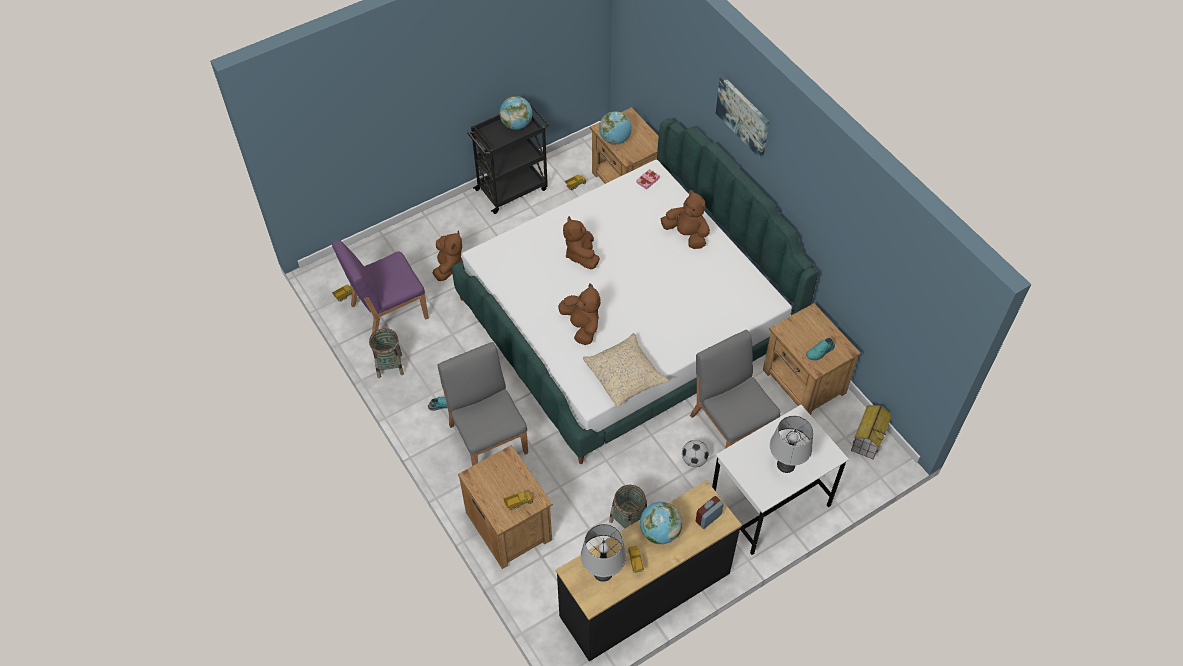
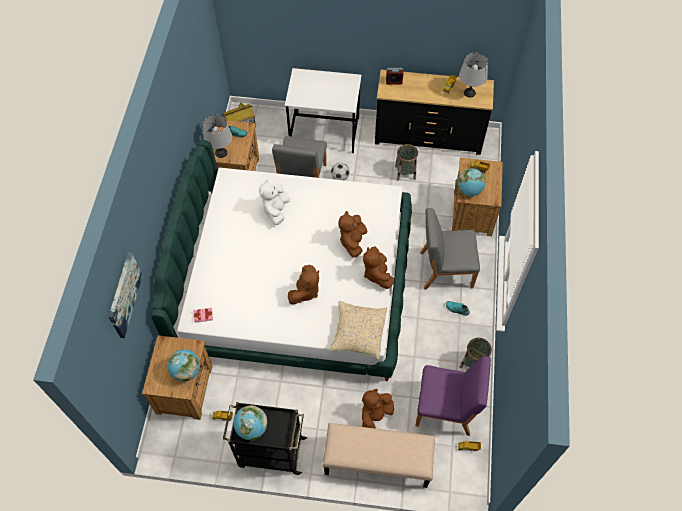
camera: 140 degrees left, 5 degrees up
grey chair [437,342,528,466] -> grey chair turned 75 degrees clockwise [420,208,480,290]
beige pillow [583,333,669,408] -> beige pillow moved to [329,301,387,359]
globe [640,502,682,544] -> globe moved to [457,168,486,196]
brown plush toy [661,190,710,249] -> brown plush toy moved to [363,246,394,289]
picture [716,76,769,159] -> picture moved to [108,253,143,338]
grey table lamp [770,416,813,473] -> grey table lamp moved to [203,115,232,158]
none -> white plush toy [259,179,290,225]
none -> beige bench [322,423,435,488]

